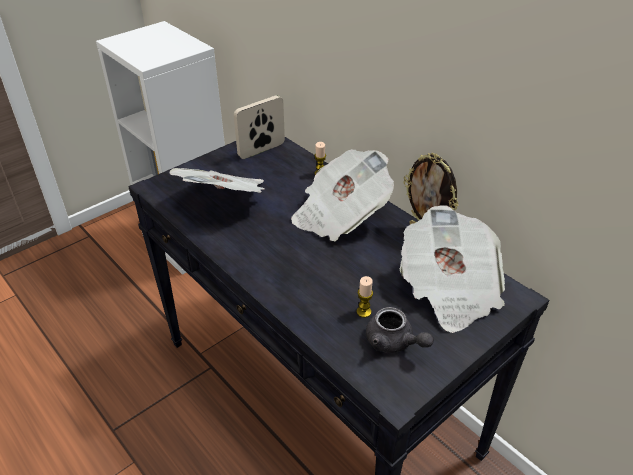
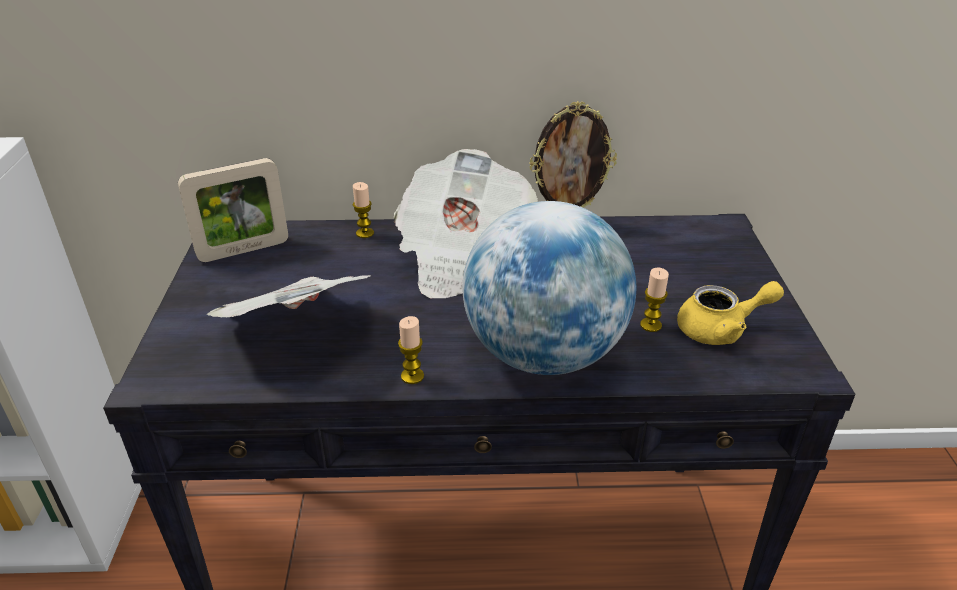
camera: 50 degrees left, 5 degrees down
picture frame [234,95,285,159] -> picture frame turned 120 degrees counterclockwise [178,158,288,262]
grey teapot [366,307,434,353] -> yellow teapot [677,281,784,345]
newspaper [399,205,505,333] -> none
none -> candle [398,316,424,384]
none -> globe [463,201,636,375]

